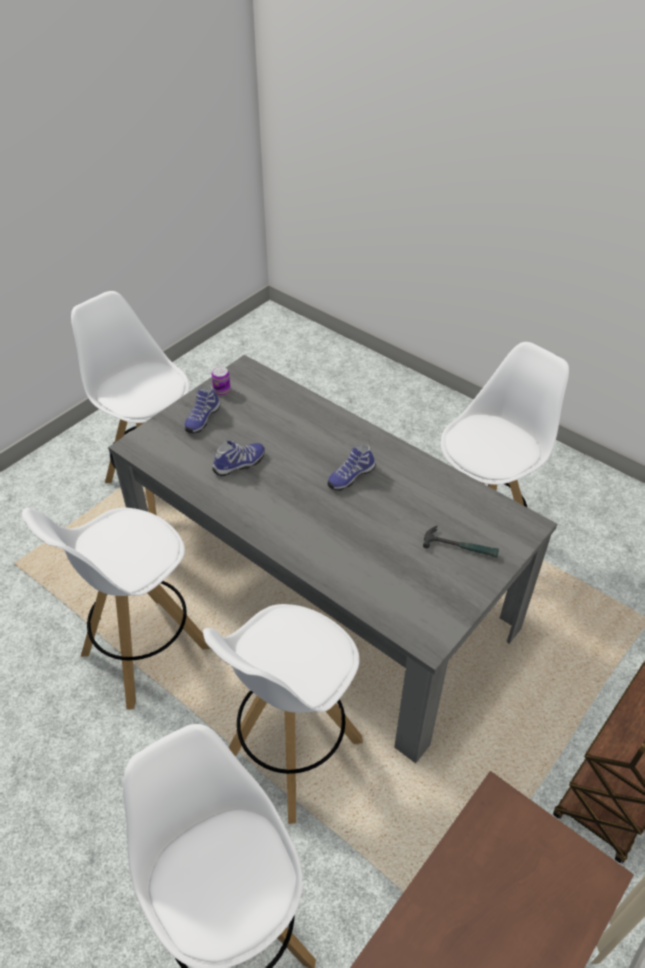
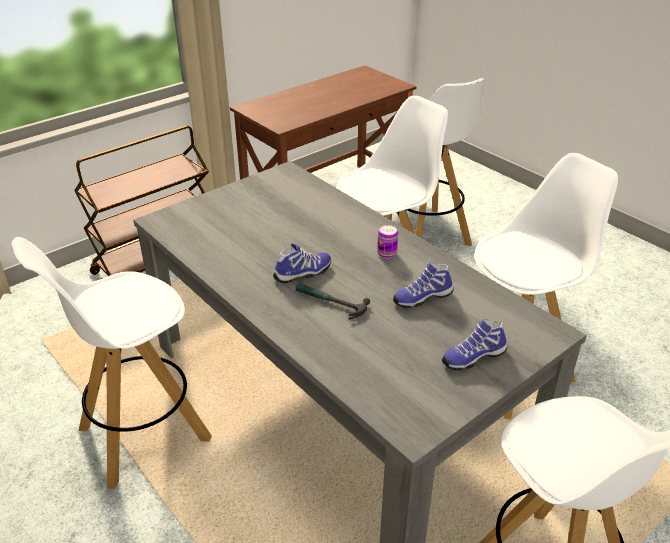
camera: 170 degrees left, 10 degrees down
shoe [184,386,220,433] -> shoe turned 150 degrees counterclockwise [442,319,507,371]
can [212,367,231,396] -> can moved to [377,225,398,258]
hammer [423,526,499,558] -> hammer moved to [296,282,370,320]

